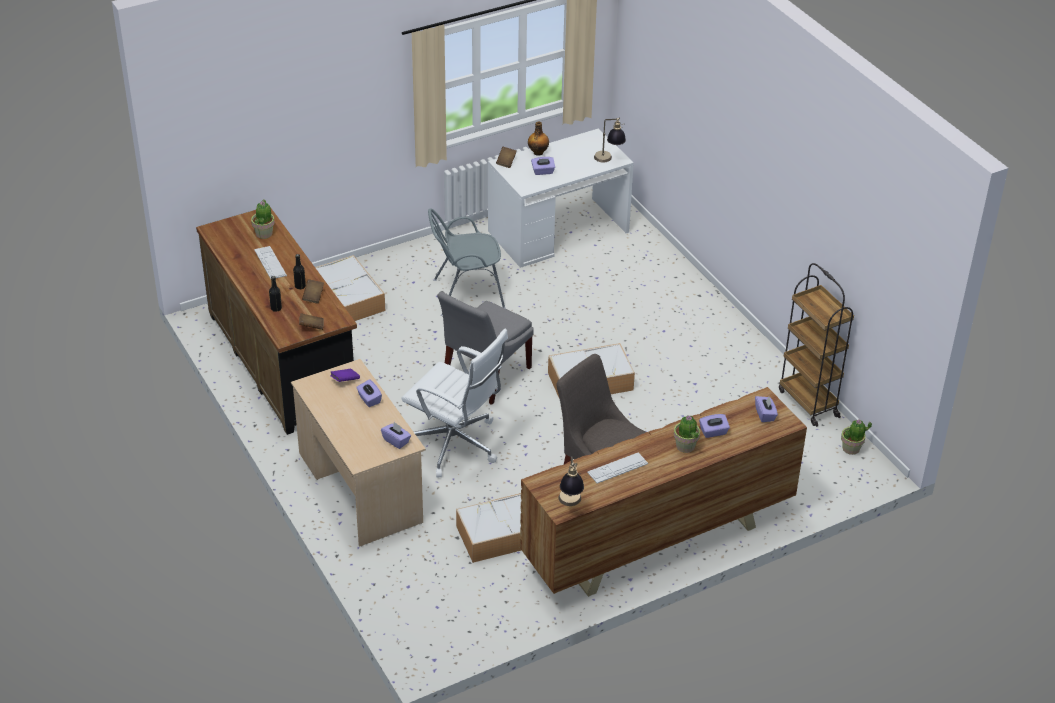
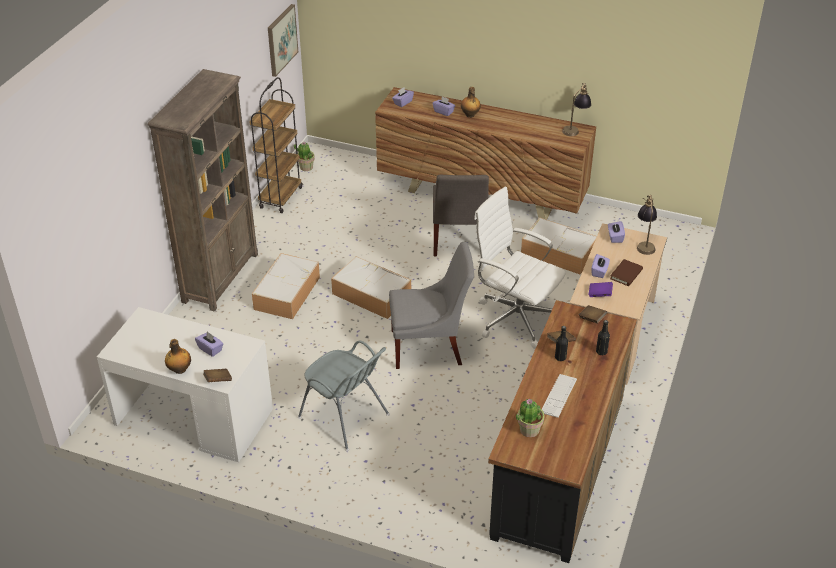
camera: 130 degrees left, 0 degrees up
storage box [315,255,385,321] -> storage box moved to [252,253,320,319]
white office chair [401,329,508,477] -> white office chair turned 45 degrees counterclockwise [474,187,566,349]
keyboard [587,453,648,484] -> none
table lamp [594,117,626,162] -> table lamp moved to [637,195,657,255]
potted plant [674,415,700,453] -> bottle [461,87,481,118]
none -> brown bookcase [148,69,258,312]
none -> picture [268,4,298,77]
none -> brown book [610,259,643,286]

